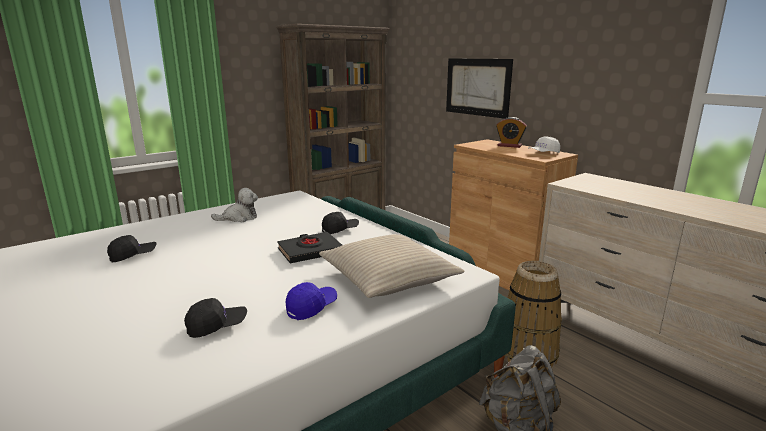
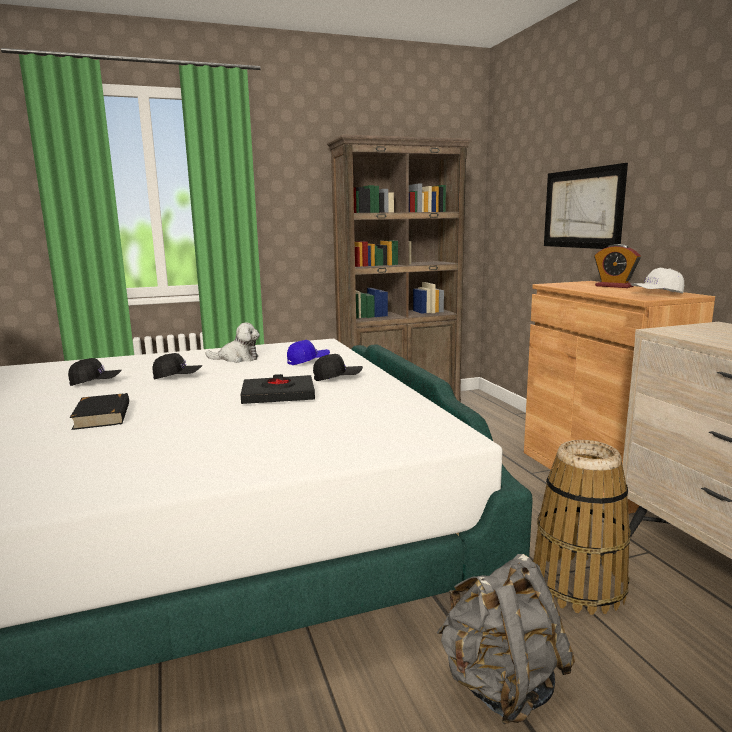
camera: 20 degrees right, 5 degrees down
black cap [184,298,247,338] -> black cap moved to [152,353,202,380]
blue cap [286,282,337,320] -> blue cap moved to [287,340,330,365]
beige pillow [319,234,465,298] -> none
none -> black book [70,393,129,430]

